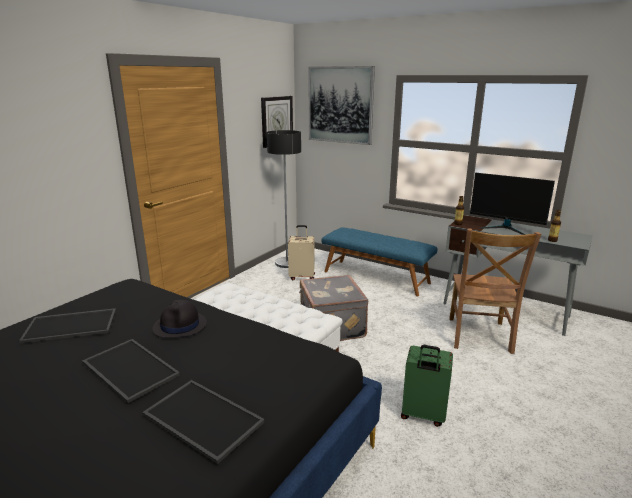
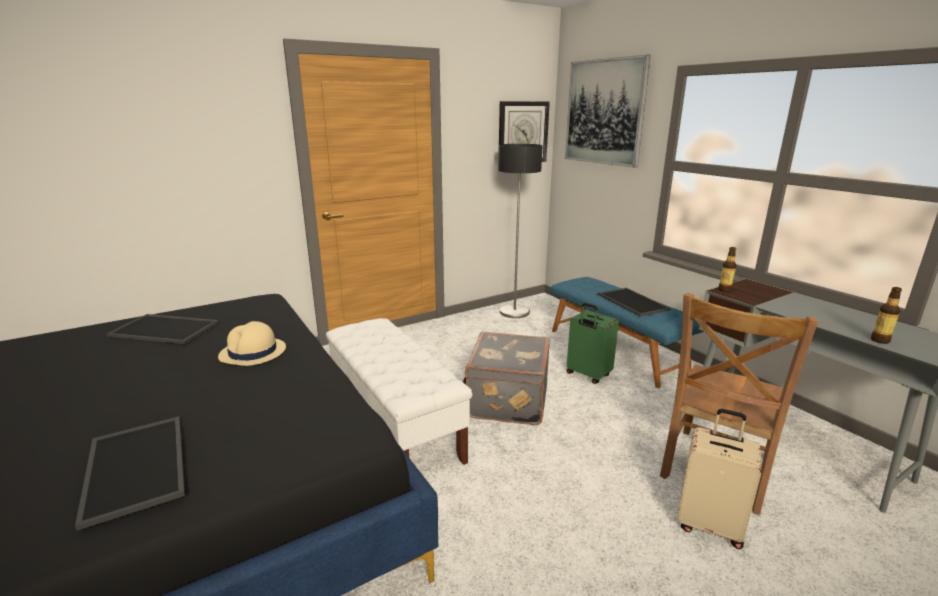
camera: 25 degrees right, 0 degrees up
tray [82,339,180,403] -> tray moved to [598,288,671,316]
black hat [153,300,207,338] -> beige hat [218,321,286,366]
beige suitcase [288,225,315,280] -> beige suitcase moved to [677,409,762,549]
green suitcase [401,345,453,427] -> green suitcase moved to [566,303,619,384]
monitor [470,173,555,235] -> none

